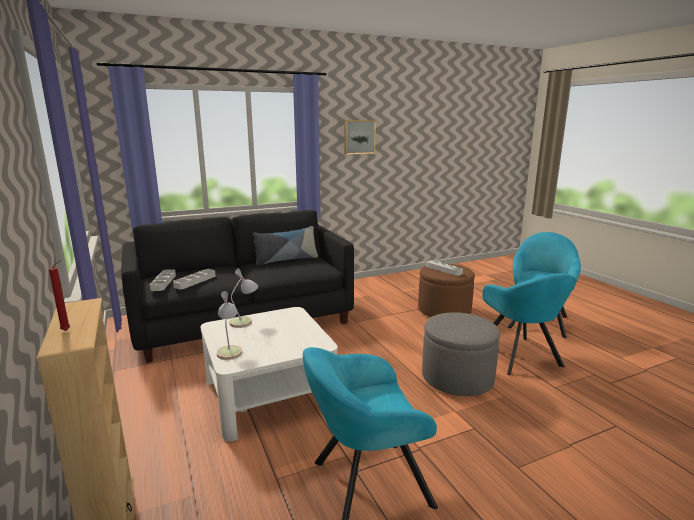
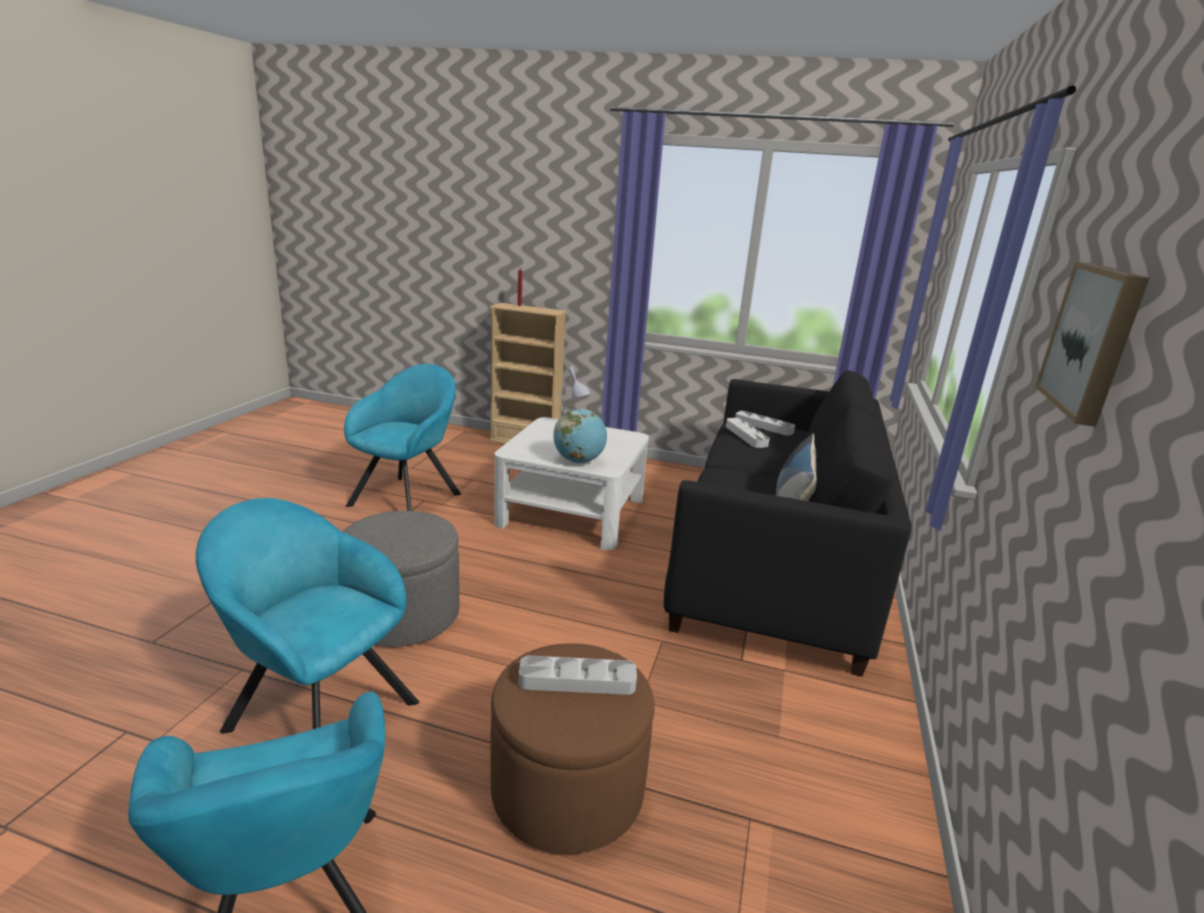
camera: 130 degrees right, 5 degrees up
table lamp [230,268,258,328] -> none
none -> globe [553,409,607,463]

